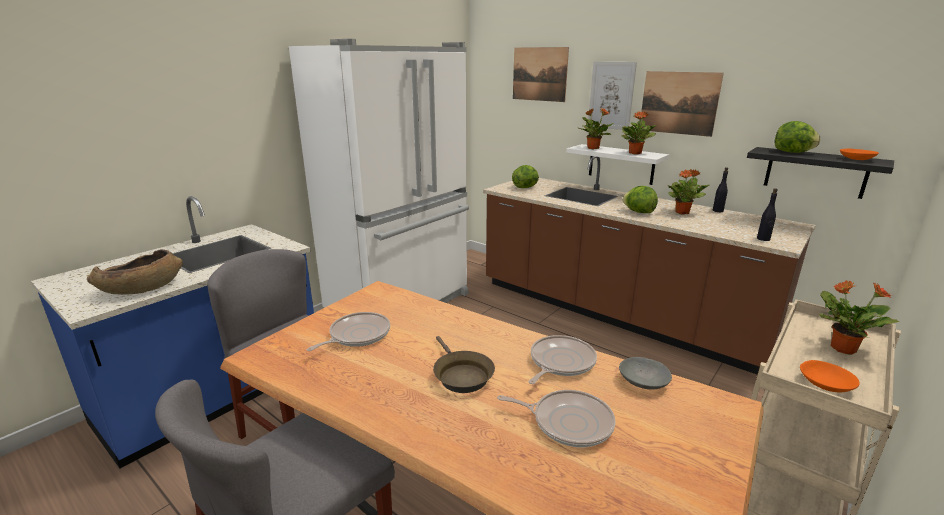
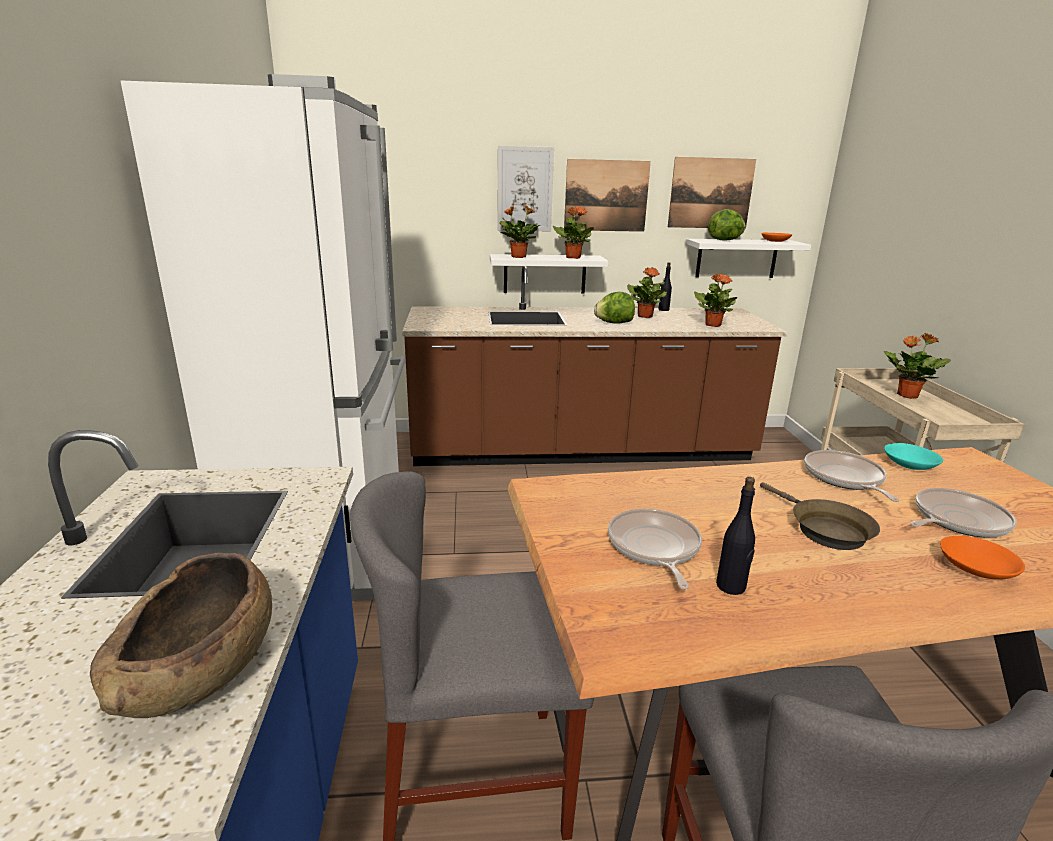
camera: 45 degrees left, 0 degrees up
brown frying pan [433,336,495,393] -> brown frying pan turned 45 degrees clockwise [760,482,880,550]
lettuce [512,165,539,188] -> none
picture [513,47,569,102] -> picture moved to [668,157,756,229]
grey bowl [619,357,672,389] -> turquoise bowl [884,443,943,470]
black shelf [747,147,894,199] -> white shelf [686,239,811,278]
black bottle [757,188,778,241] -> black bottle moved to [716,477,755,595]
orange bowl [800,360,860,392] -> orange bowl moved to [940,536,1025,579]
none -> potted plant [694,274,737,327]

